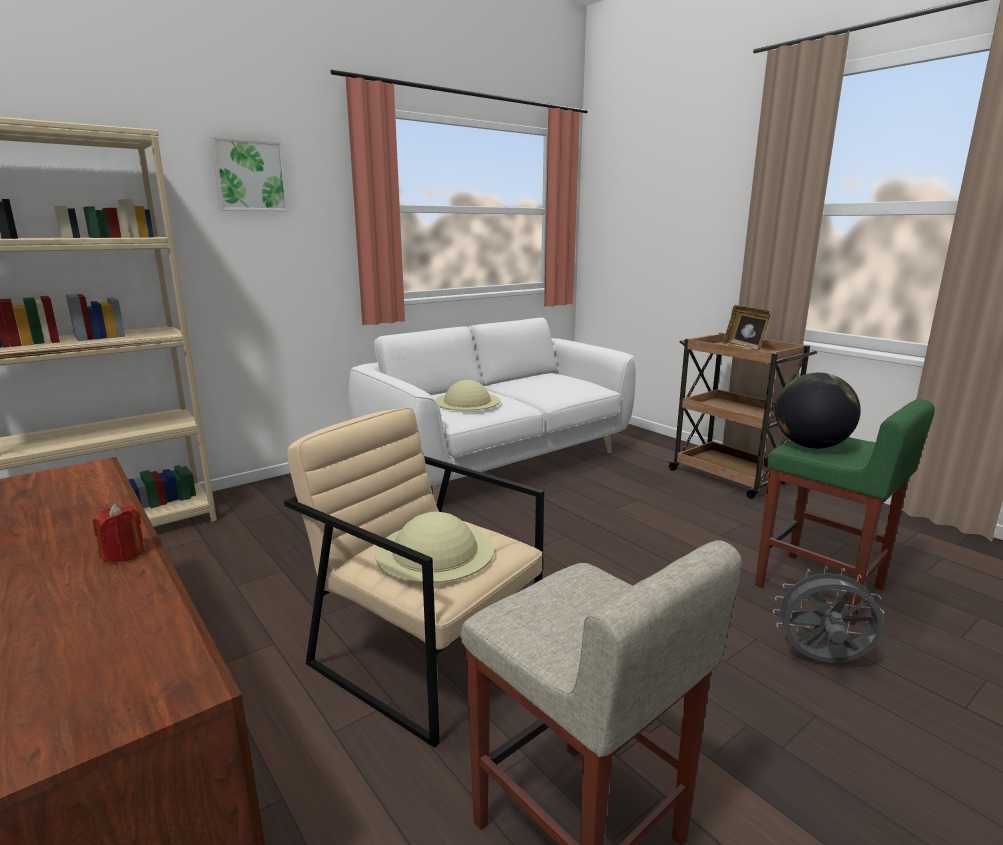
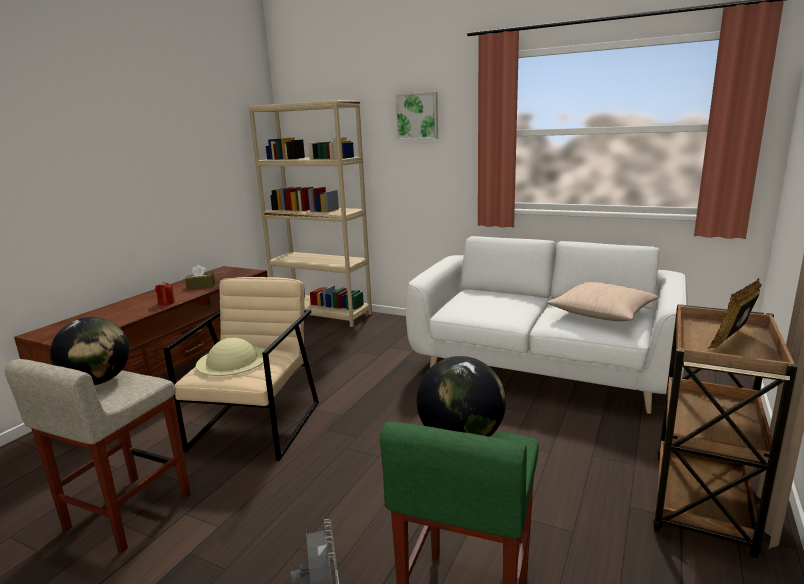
camera: 65 degrees right, 0 degrees up
beige hat [435,380,500,411] -> none
none -> globe [50,317,129,385]
none -> brown tissue box [185,265,215,289]
none -> beige pillow [547,282,659,321]

